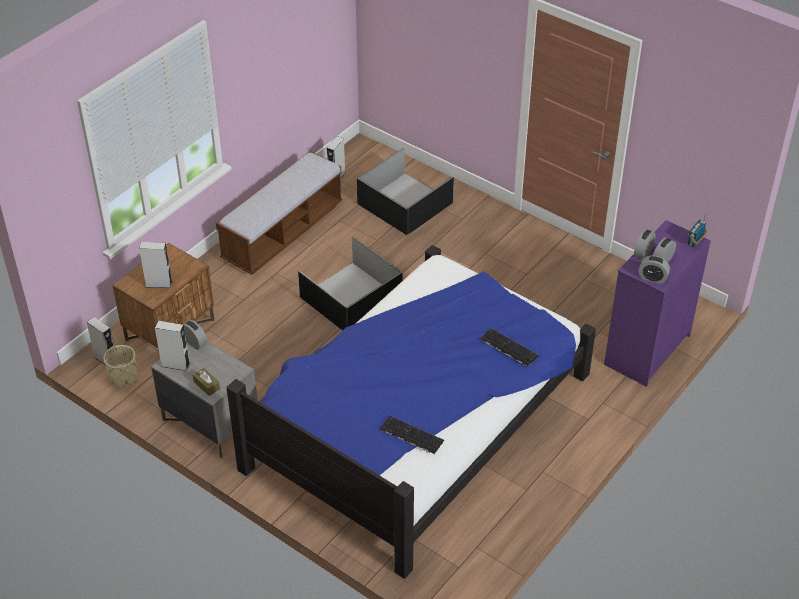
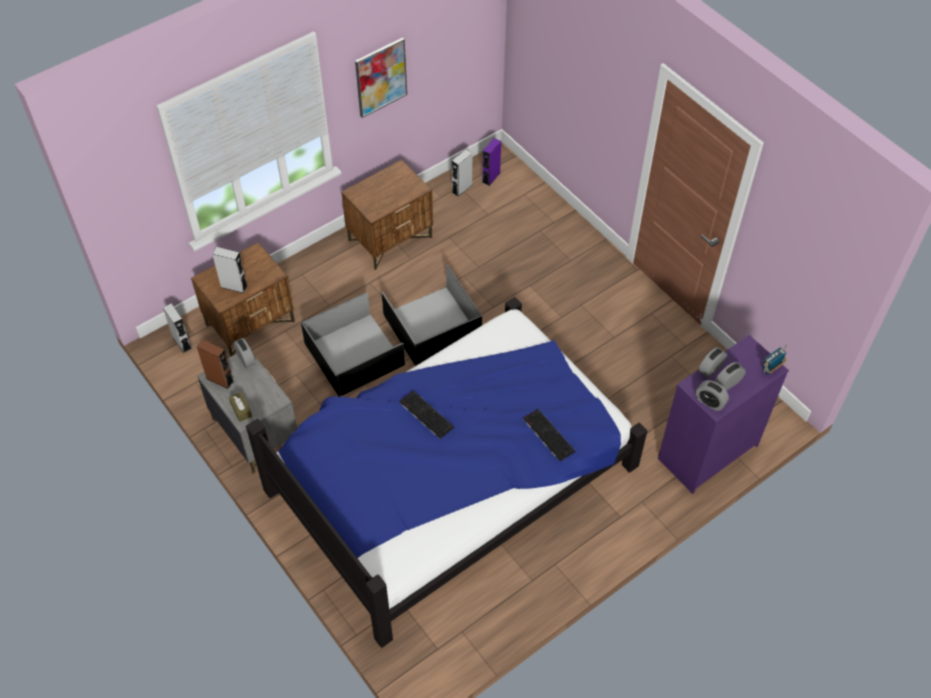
camera: 15 degrees right, 10 degrees up
beige planter [104,345,138,387] -> none
grey speaker [155,321,190,371] -> brown speaker [197,340,234,389]
bench [216,151,342,274] -> brown nightstand [341,160,433,270]
black storage box [357,148,454,235] -> black storage box moved to [301,292,405,397]
keyboard [380,416,444,454] -> keyboard moved to [399,391,454,439]
none -> picture [355,38,407,118]
none -> purple speaker [482,138,501,186]

